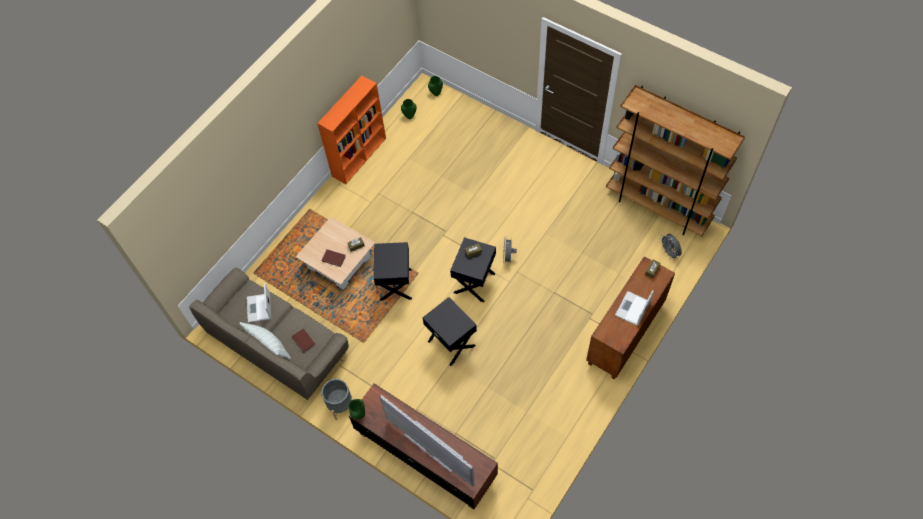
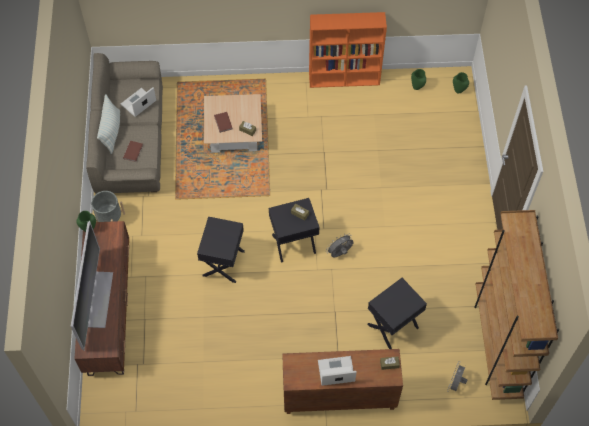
camera: 50 degrees right, 0 degrees up
black side table [374,242,412,301] -> black side table moved to [367,278,427,349]

